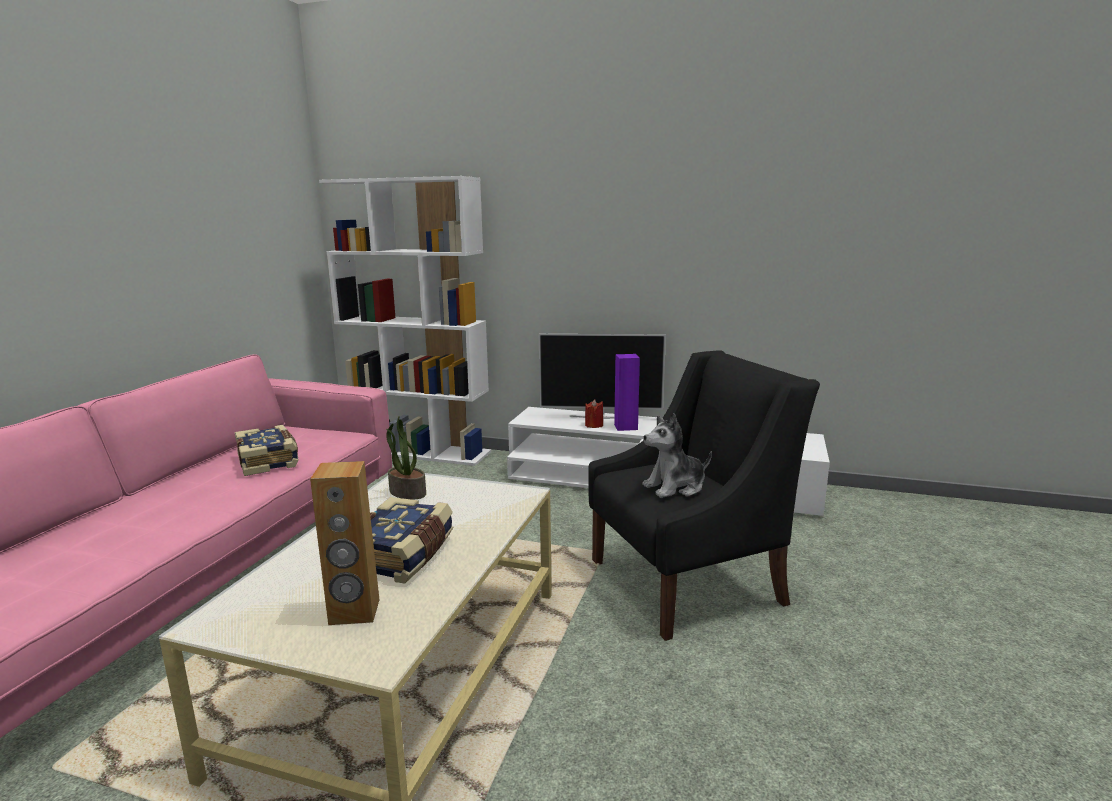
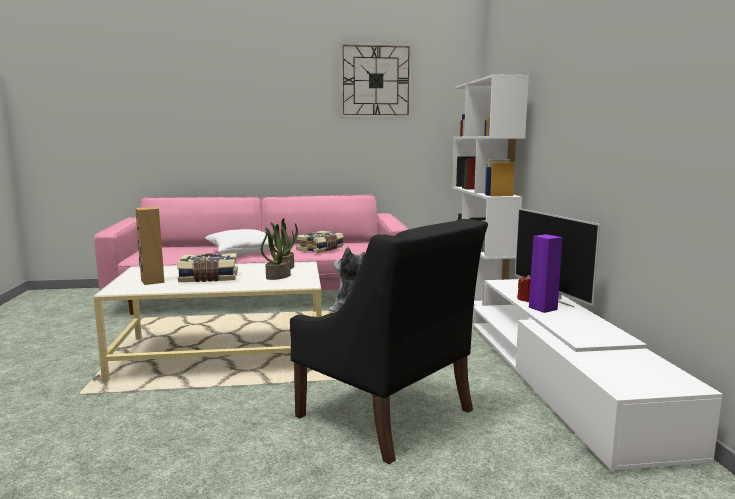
camera: 65 degrees right, 5 degrees down
none -> white pillow [205,229,276,255]
none -> potted plant [261,224,295,280]
none -> wall clock [340,42,412,118]

